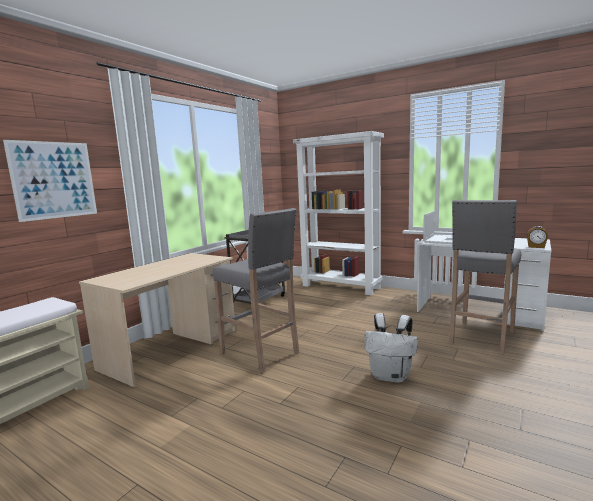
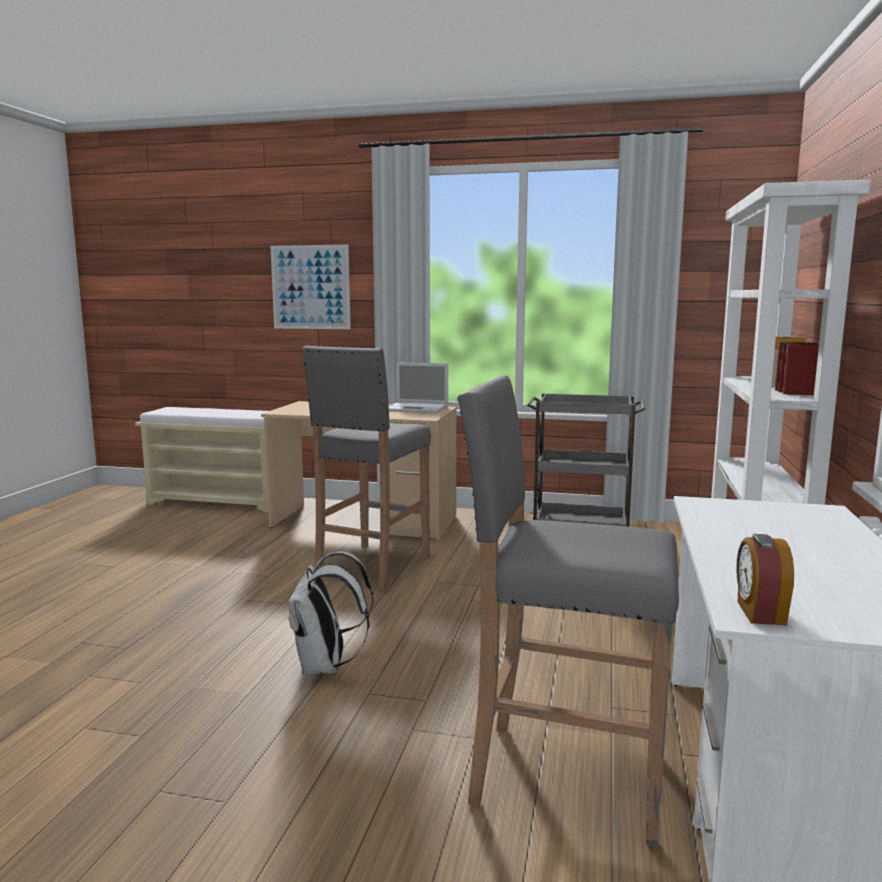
camera: 70 degrees right, 0 degrees up
laptop [423,211,453,244] -> laptop moved to [389,362,448,413]

